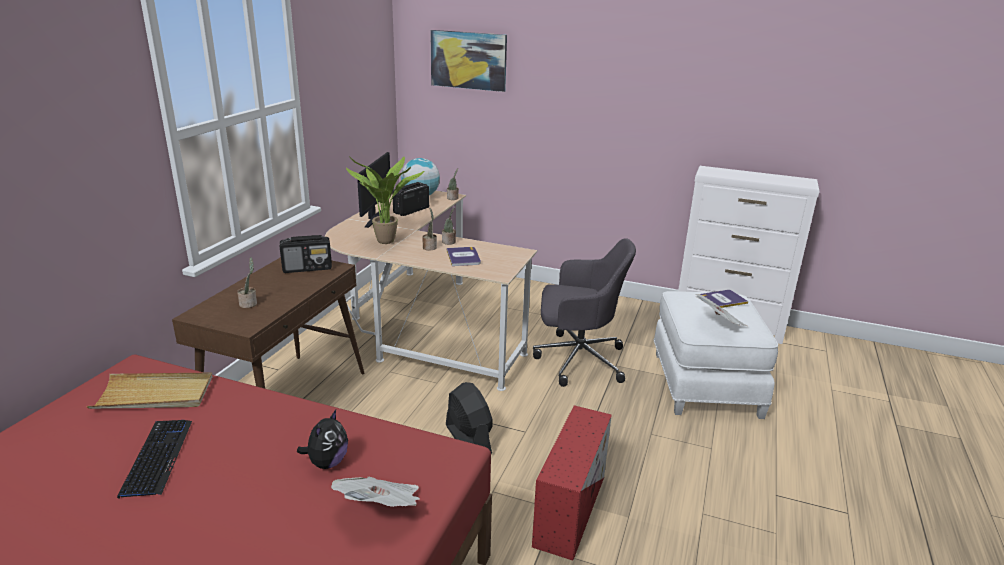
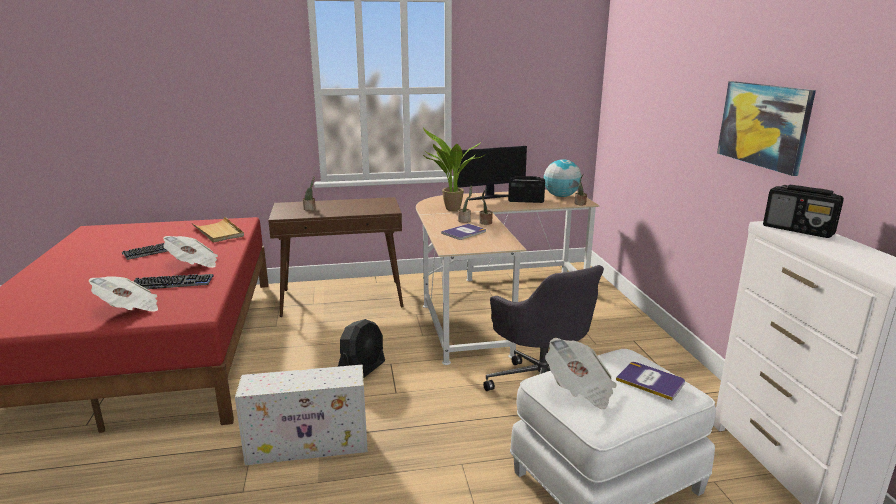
camera: 60 degrees right, 5 degrees down
radio [280,235,332,273] -> radio moved to [763,185,844,238]
plush toy [297,410,348,469] -> keyboard [133,274,214,289]
picture [430,30,507,92] -> picture moved to [717,81,816,176]
red storage box [532,405,612,560] -> white storage box [235,365,368,465]
none -> newspaper [163,236,218,268]

